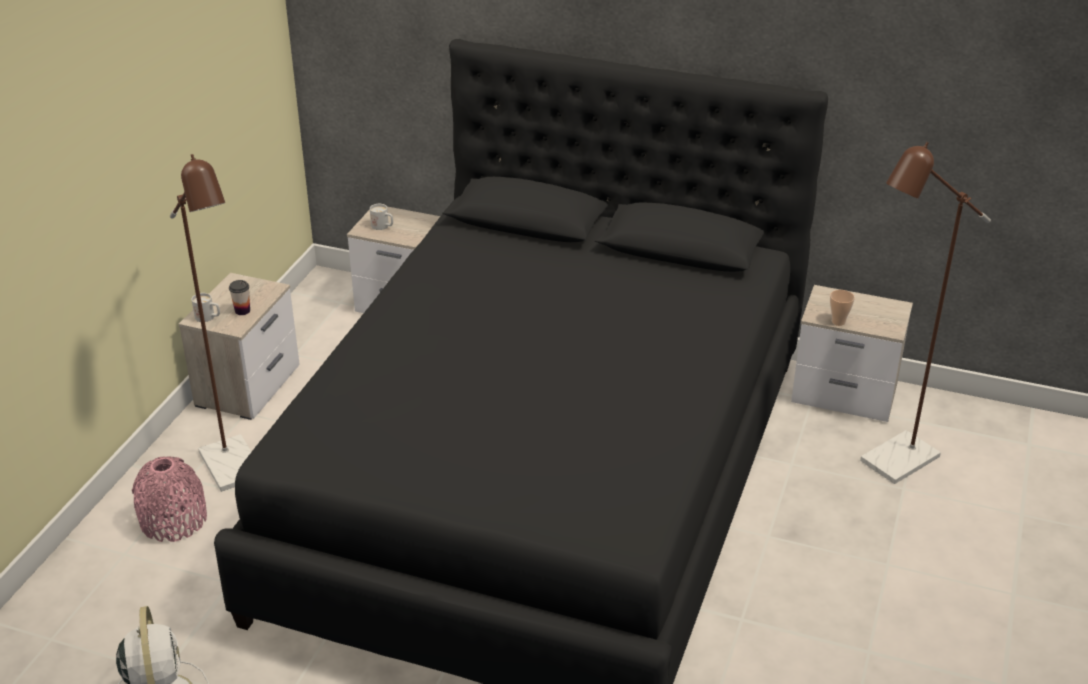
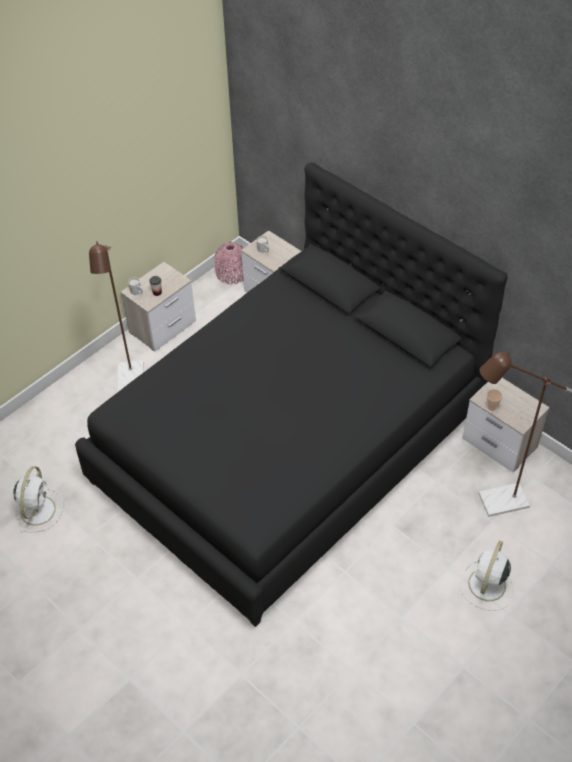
camera: 25 degrees right, 15 degrees up
pink vase [132,456,207,542] -> pink vase moved to [214,242,244,284]
none -> white fan [460,540,513,611]

